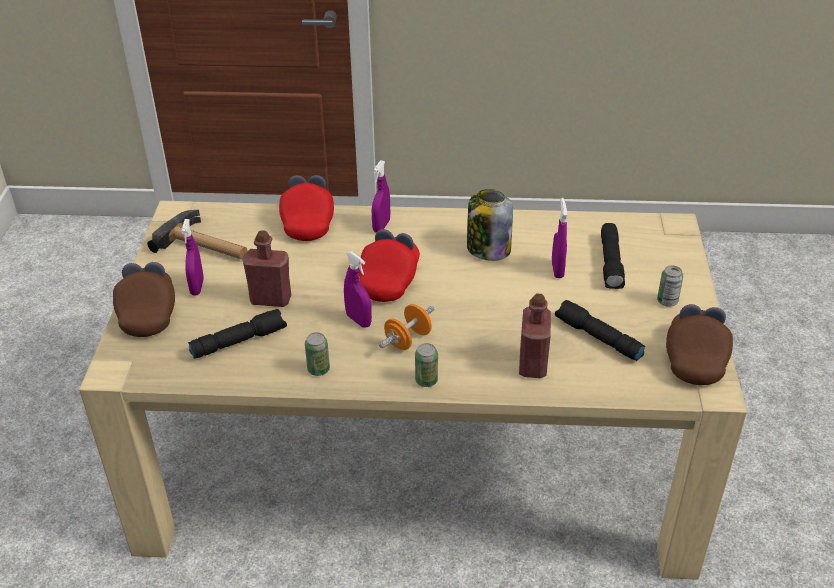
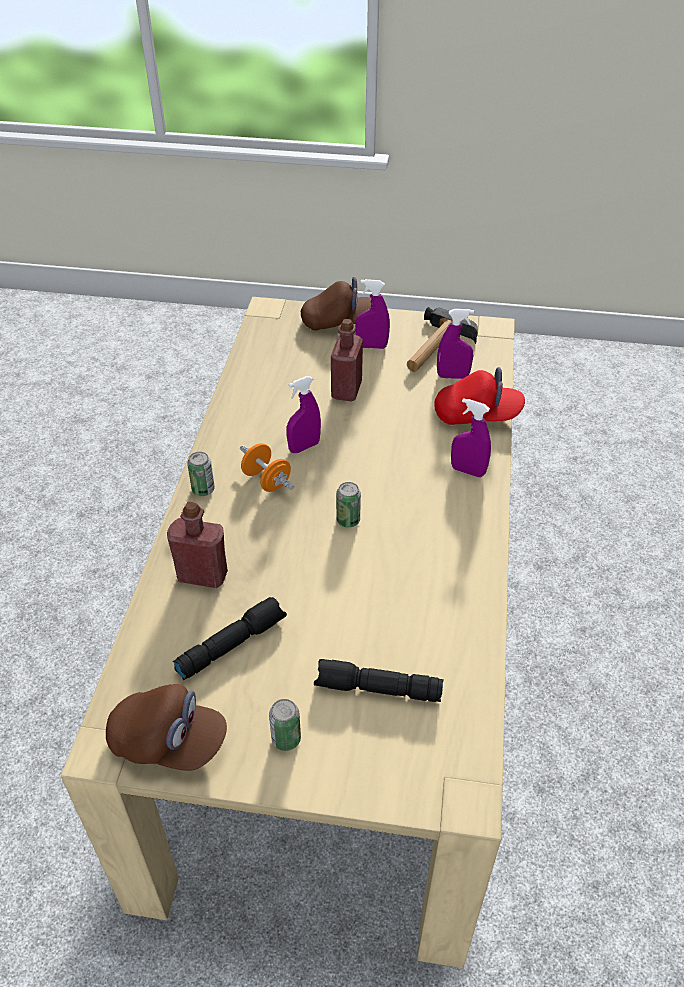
camera: 95 degrees right, 5 degrees up
black flashlight [188,309,287,359] -> none
can [305,332,330,376] -> can moved to [336,482,361,528]
red cap [359,229,420,302] -> none
jar [467,189,513,261] -> none
purple spray bottle [552,198,567,278] -> purple spray bottle moved to [437,309,474,379]

